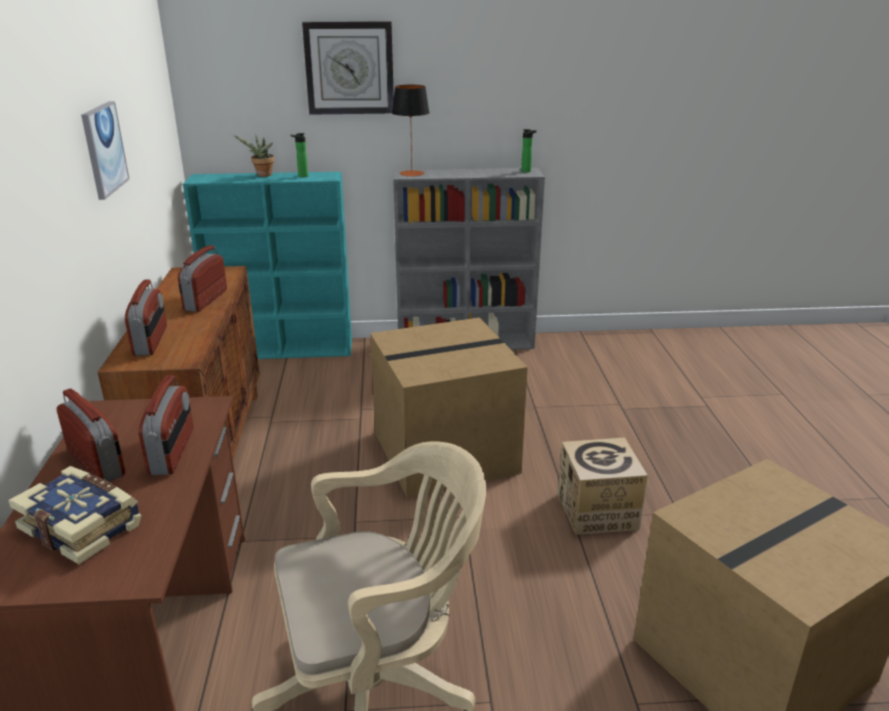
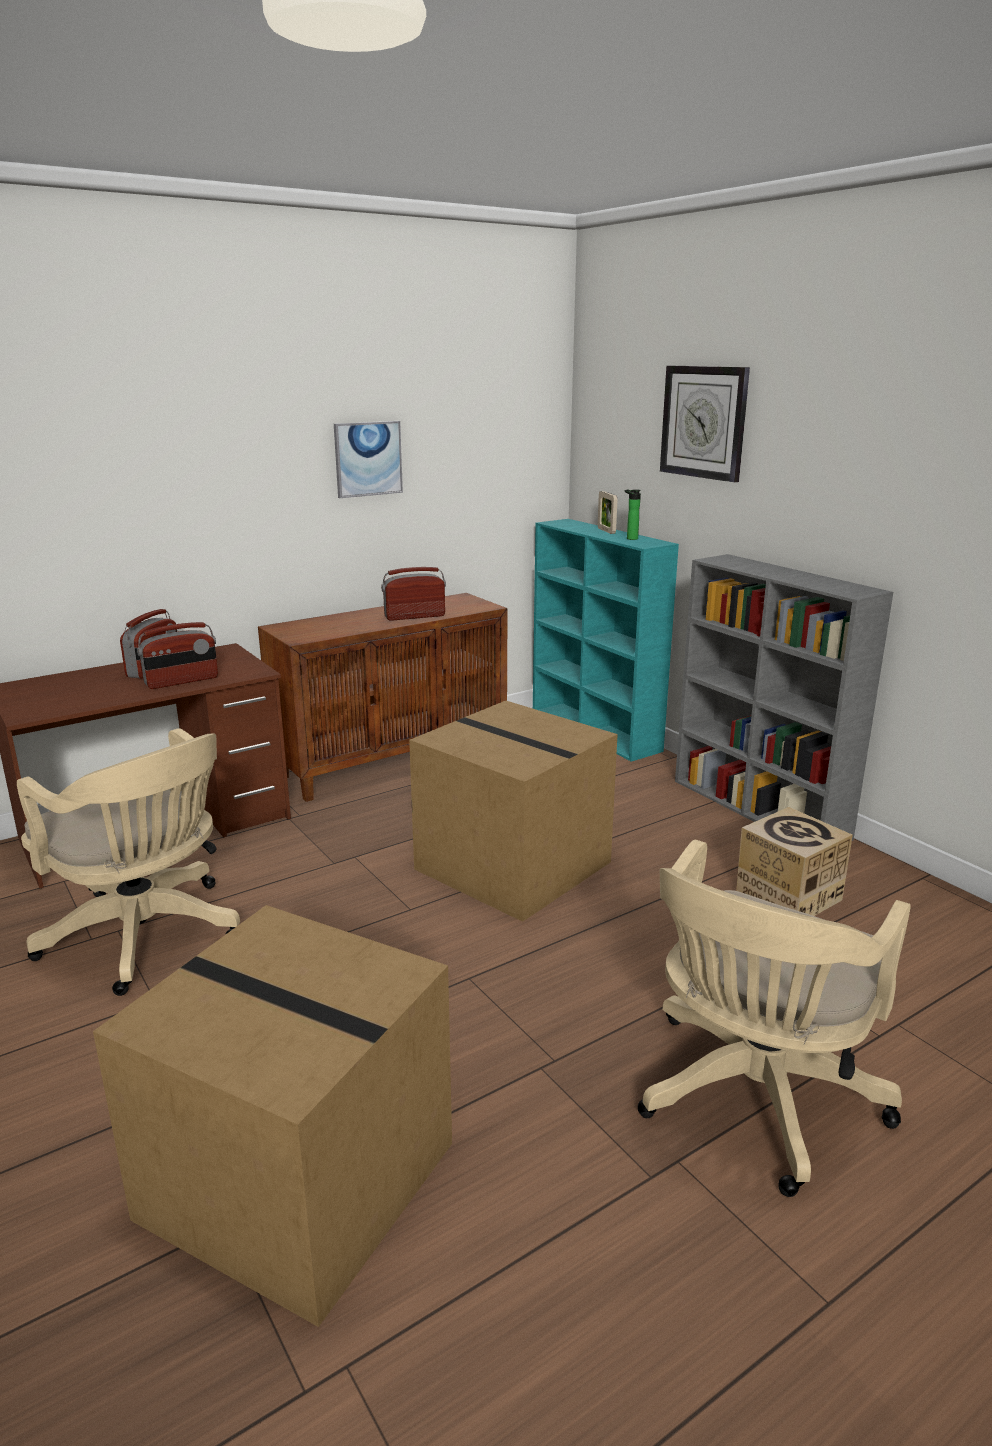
camera: 60 degrees right, 5 degrees down
book [9,466,141,565] -> none
radio [125,279,167,356] -> none
potted plant [234,134,275,177] -> picture frame [598,491,617,534]
table lamp [392,85,430,176] -> none
bottle [521,129,537,172] -> none
cardboard box [558,438,648,535] -> cardboard box moved to [736,807,853,916]
none -> beige office chair [638,839,911,1197]

